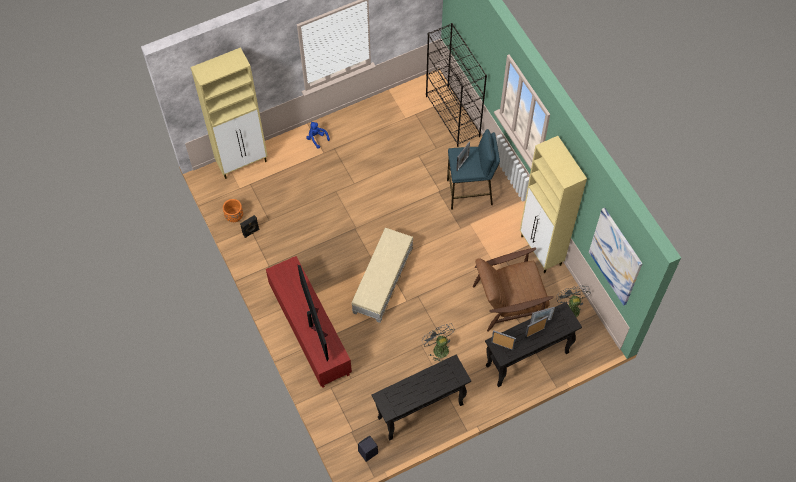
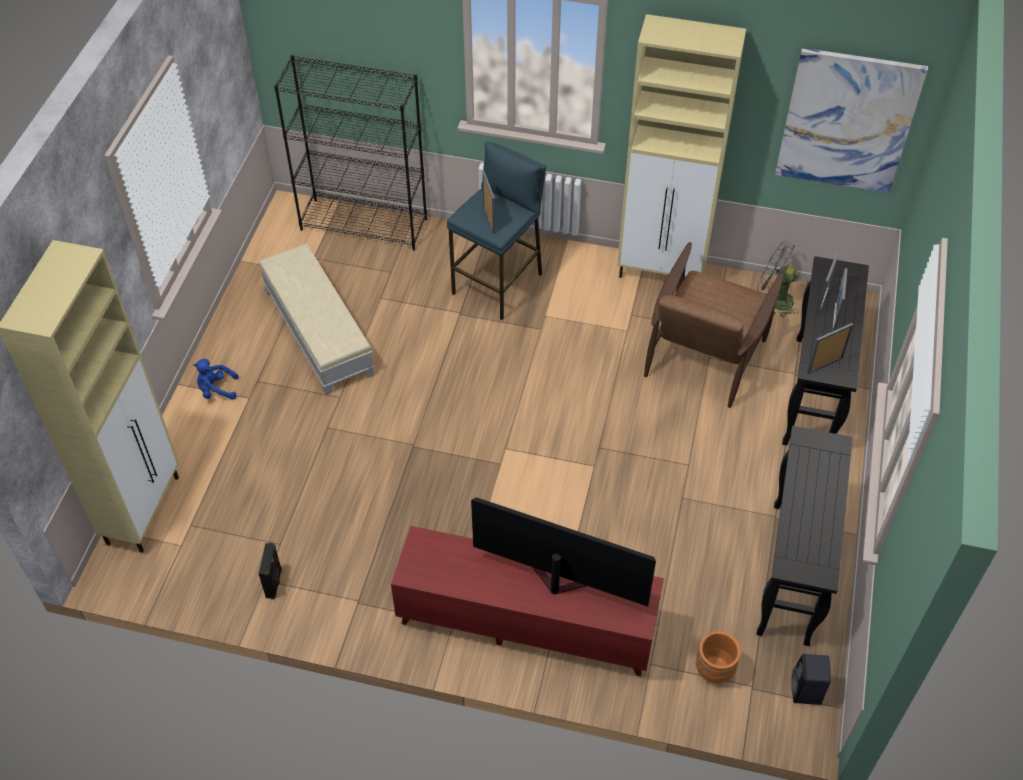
camera: 50 degrees left, 10 degrees down
orange planter [223,199,243,222] -> orange planter moved to [696,631,741,683]
beige ottoman [351,228,413,323] -> beige ottoman moved to [259,244,374,395]
grey fan [422,323,455,362] -> none

